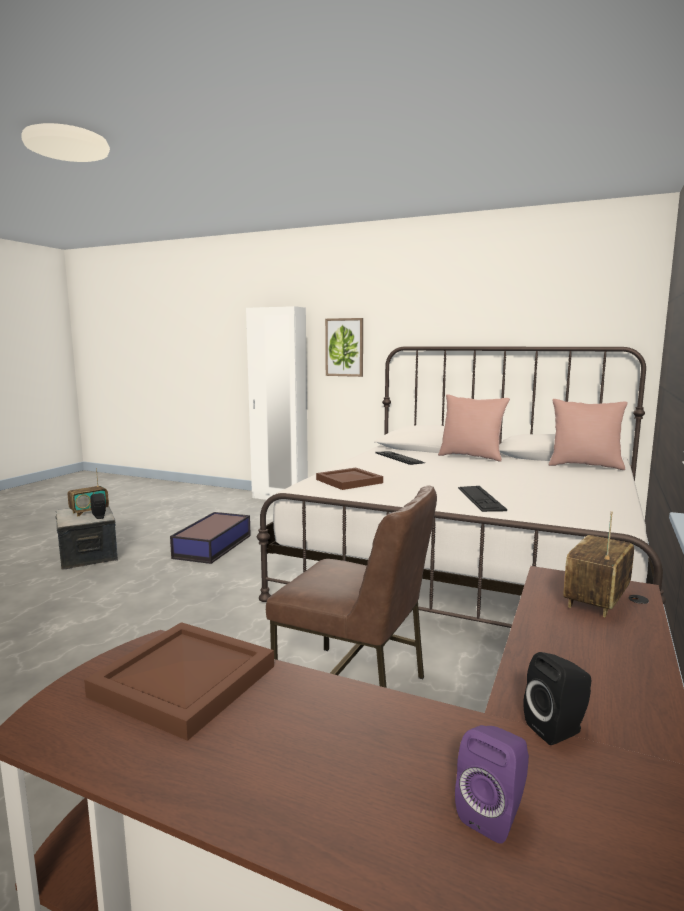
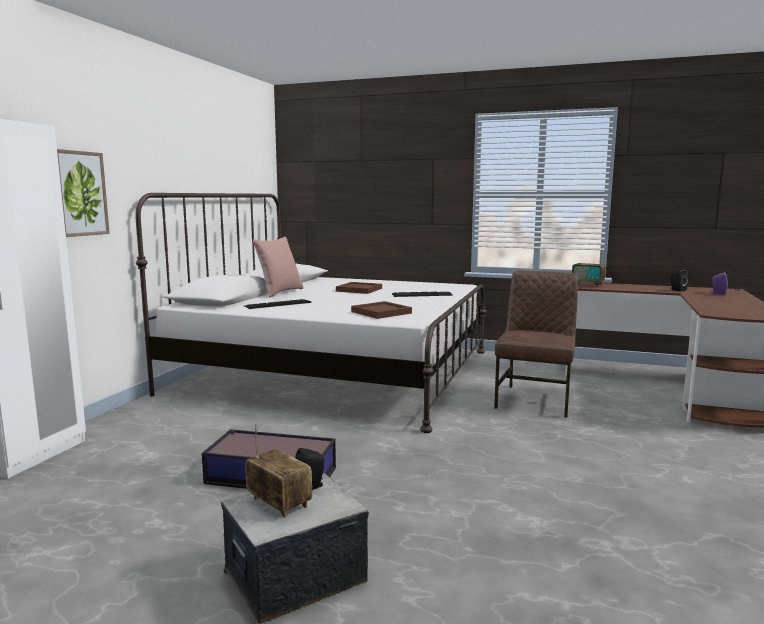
camera: 95 degrees left, 0 degrees up
brown tray [84,622,274,741] -> brown tray moved to [336,282,382,294]
pink pillow [549,399,628,470] -> none

